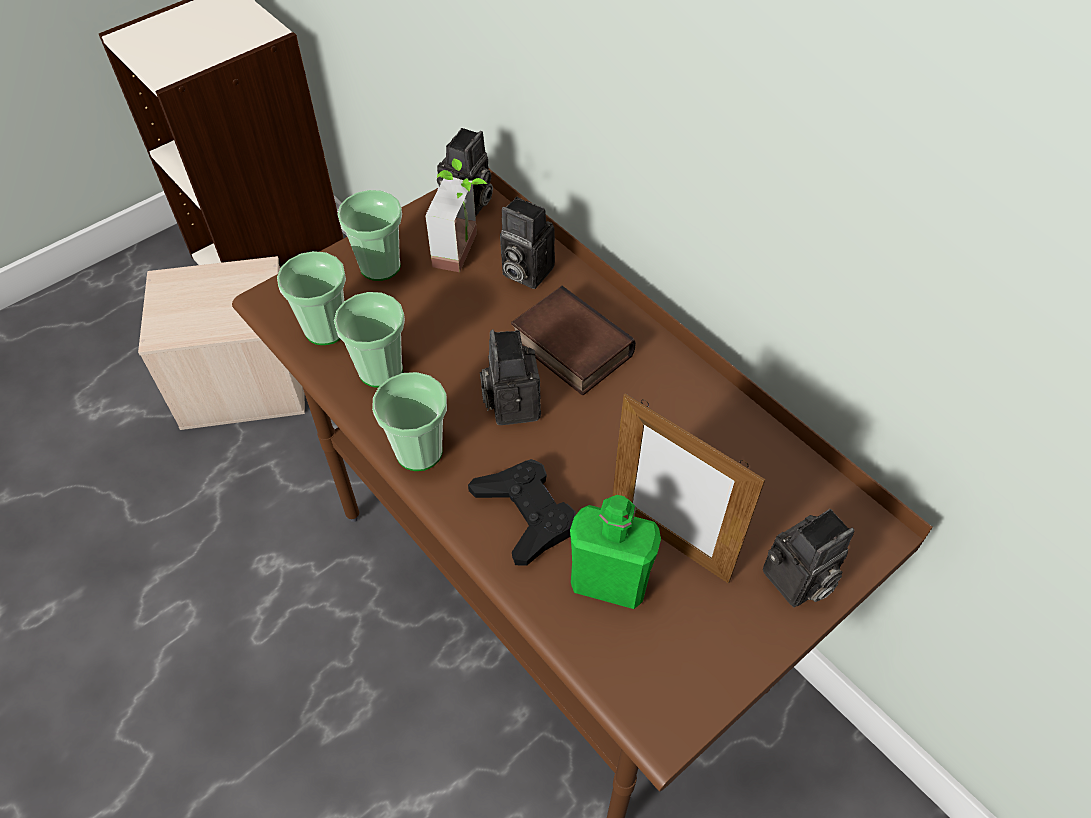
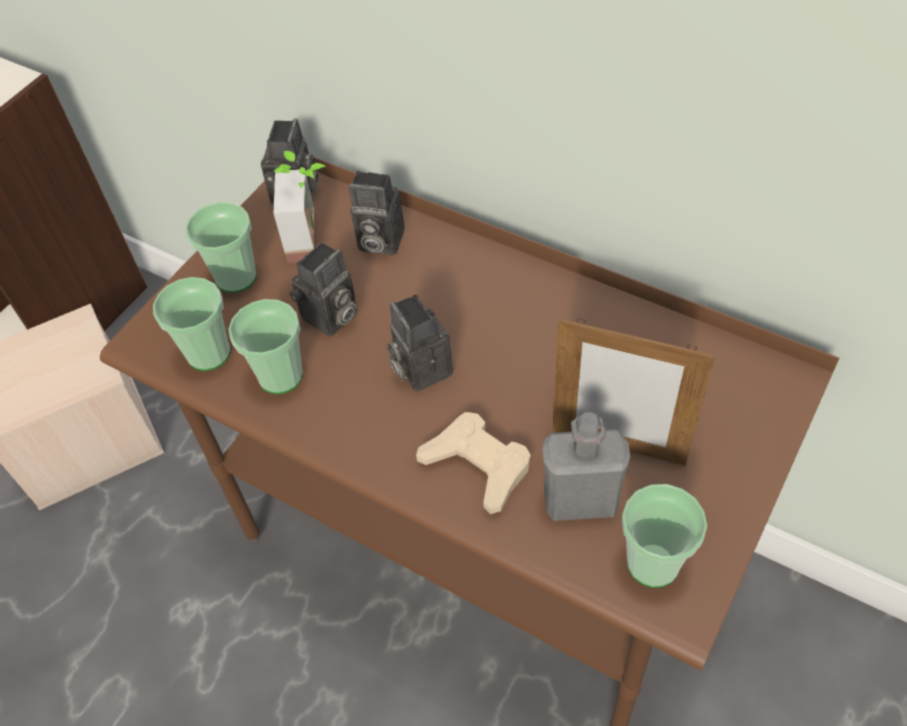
camera: 15 degrees left, 0 degrees up
cup [372,372,447,471] -> cup moved to [622,484,707,588]
black game controller [468,459,576,566] -> beige game controller [416,412,530,514]
book [511,286,636,395] -> none
green bottle [570,495,661,609] -> grey bottle [542,412,631,521]
camera [763,509,855,607] -> camera moved to [289,242,357,337]

